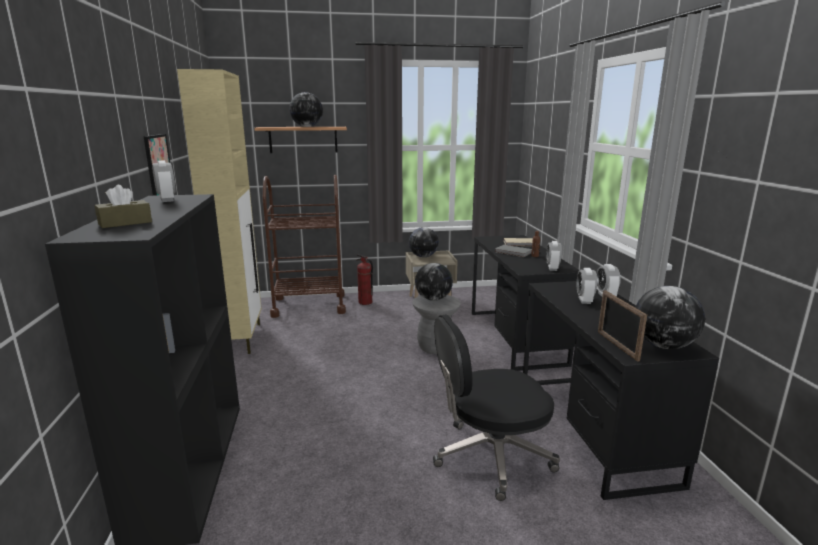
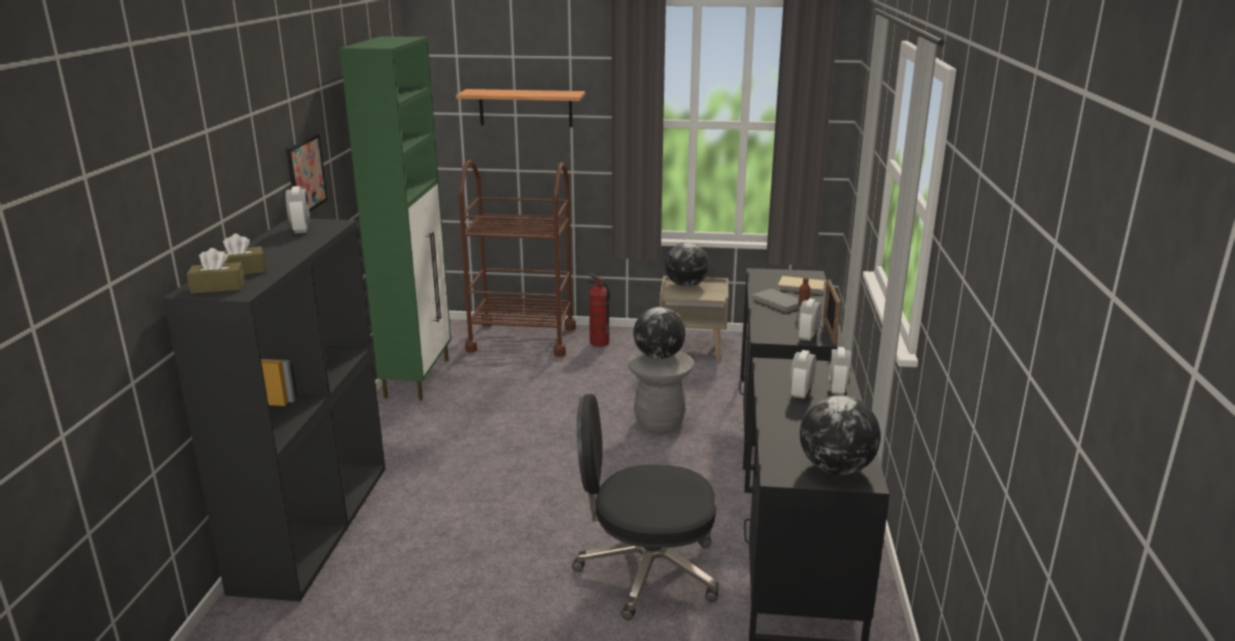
camera: 15 degrees right, 5 degrees up
beige cabinet [177,69,262,354] -> green cabinet [340,36,451,400]
globe [289,92,323,127] -> none
picture frame [598,290,647,362] -> picture frame moved to [823,279,841,344]
none -> brown tissue box [187,248,245,294]

